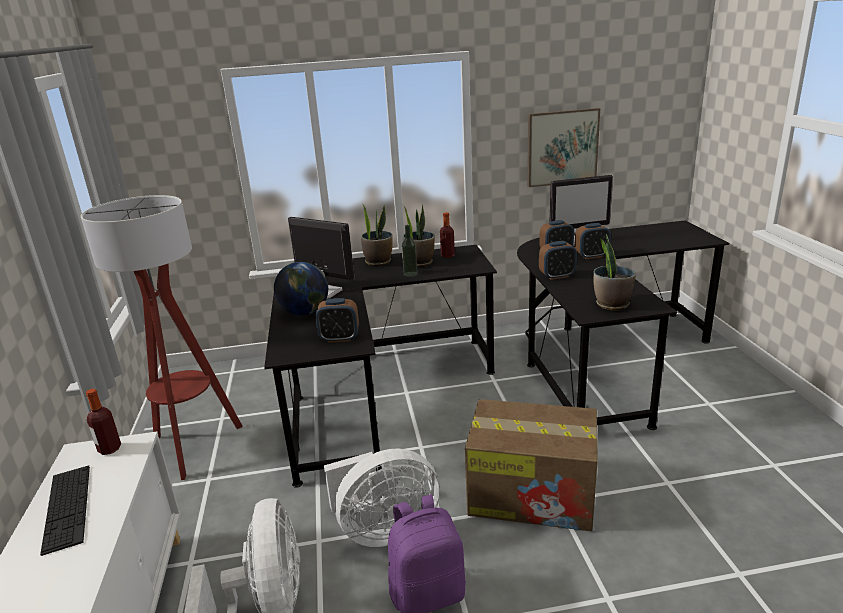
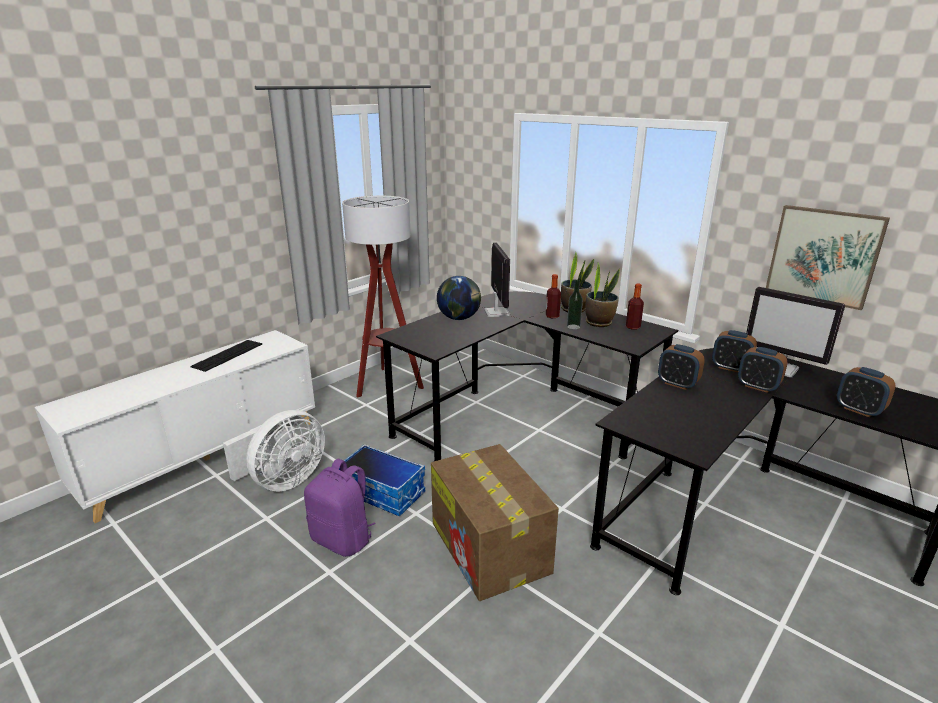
camera: 50 degrees right, 0 degrees up
bottle [86,389,121,455] -> bottle moved to [546,274,561,318]
alarm clock [315,298,359,343] -> alarm clock moved to [837,367,896,417]
white fan [324,449,440,547] -> storage box [339,444,425,517]
potted plant [593,234,636,310] -> none

